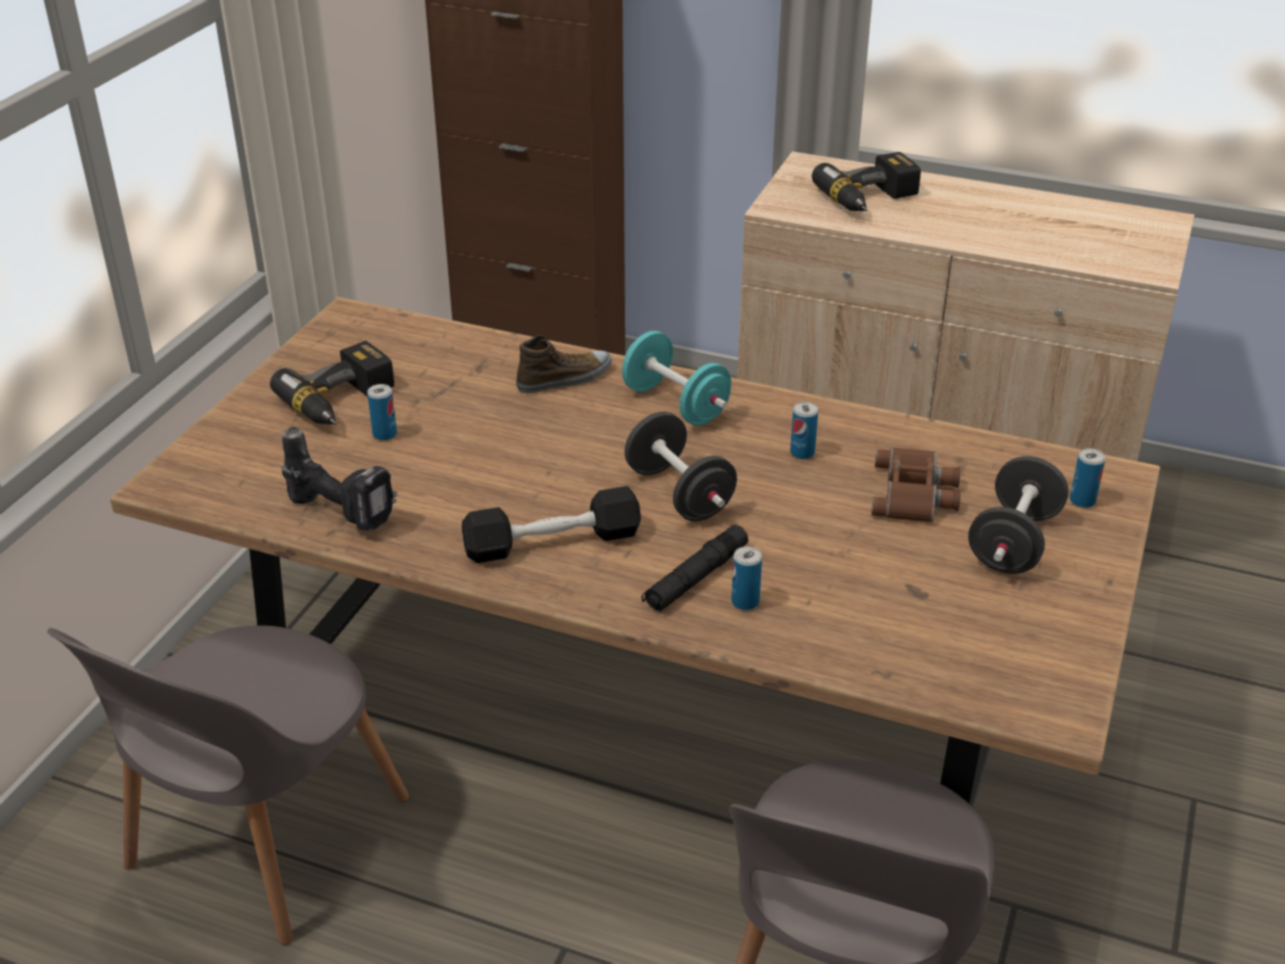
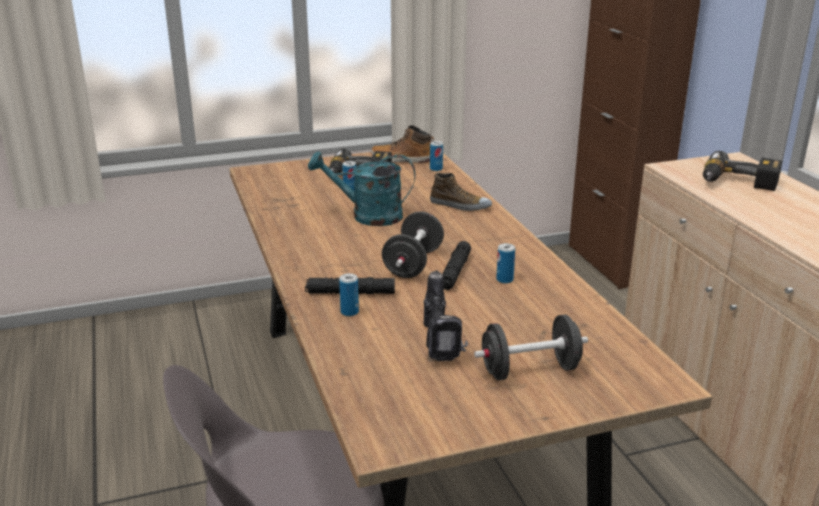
camera: 50 degrees right, 10 degrees down
grey chair [47,625,409,945] -> none
power drill [281,426,397,530] -> power drill moved to [423,270,468,361]
black dumbbell [462,486,641,563] -> none
turquoise dumbbell [622,331,731,426] -> none
brown binoculars [871,447,961,523] -> none
can [1070,448,1105,508] -> can moved to [430,141,443,171]
none -> turquoise watering can [308,151,415,226]
none -> boot [371,125,434,163]
none -> black flashlight [442,241,471,290]

